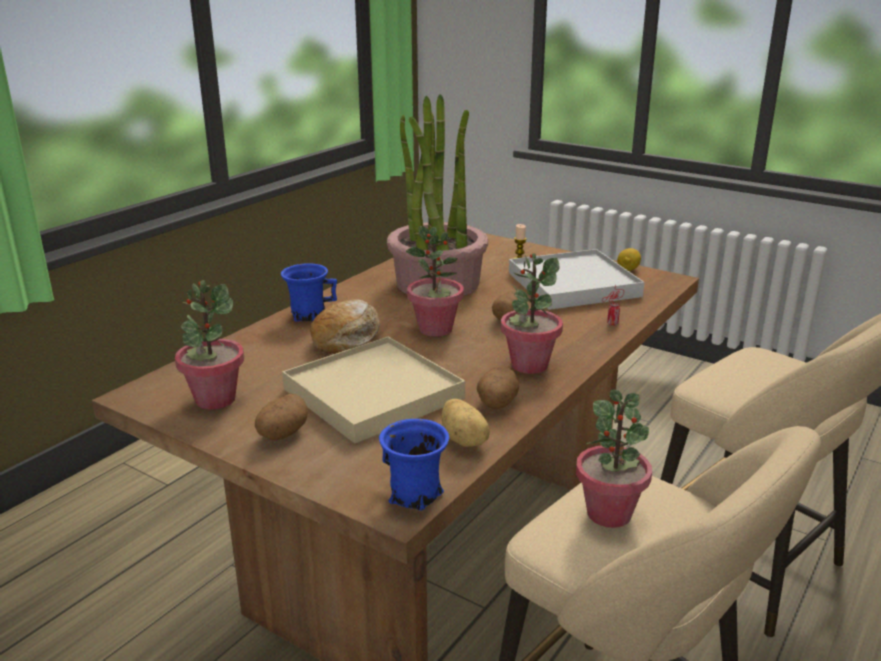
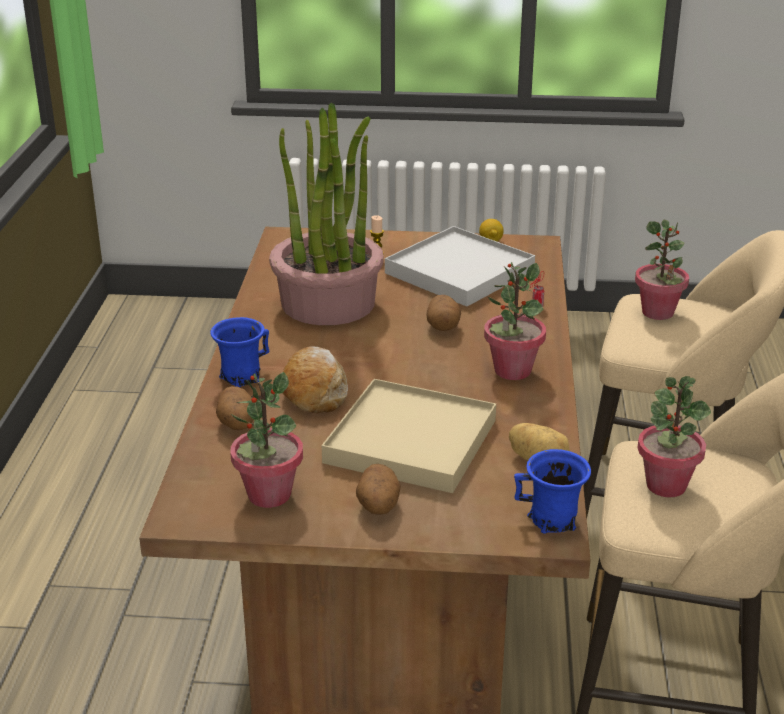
camera: 30 degrees left, 5 degrees up
potted plant [406,226,464,336] -> potted plant moved to [635,220,689,320]
potato [477,365,519,409] -> potato moved to [216,386,254,430]

